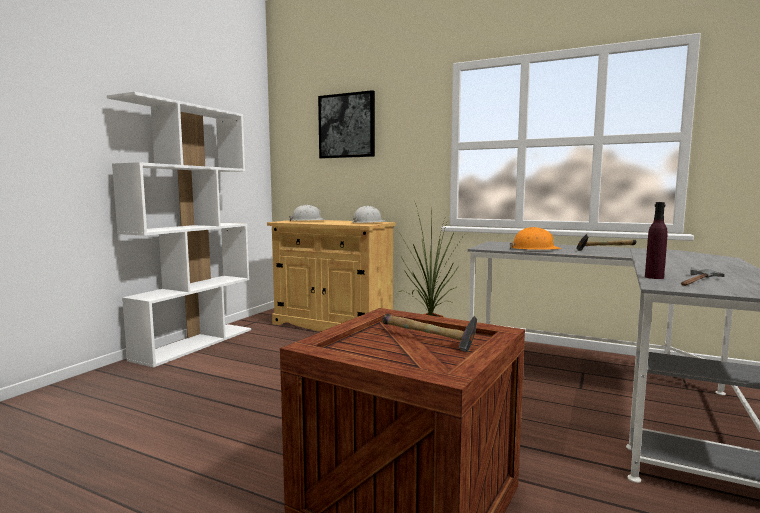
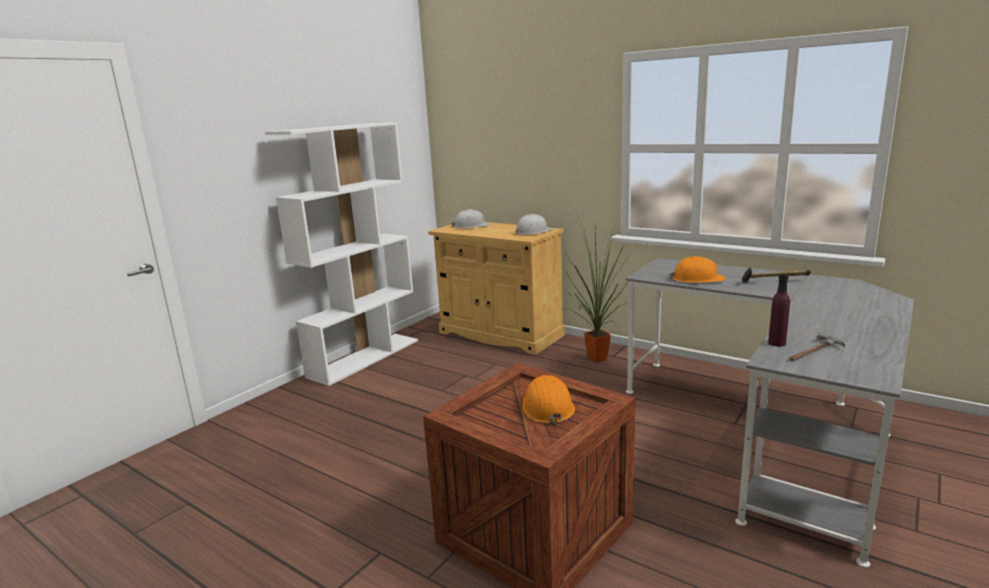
camera: 10 degrees right, 10 degrees up
picture [318,90,375,158] -> none
hammer [382,314,477,352] -> orange hard hat [523,375,575,426]

